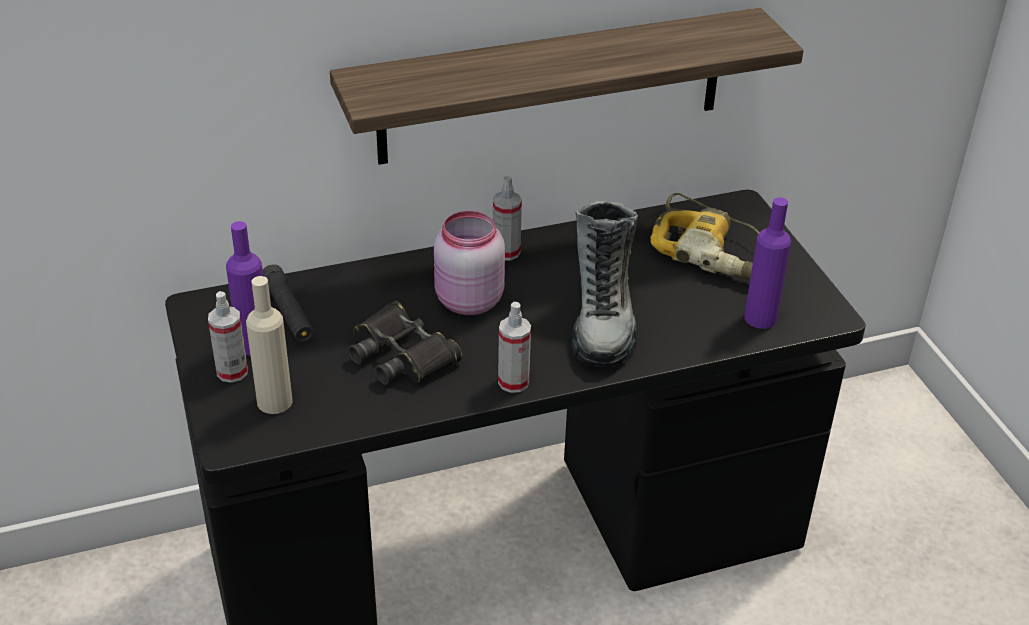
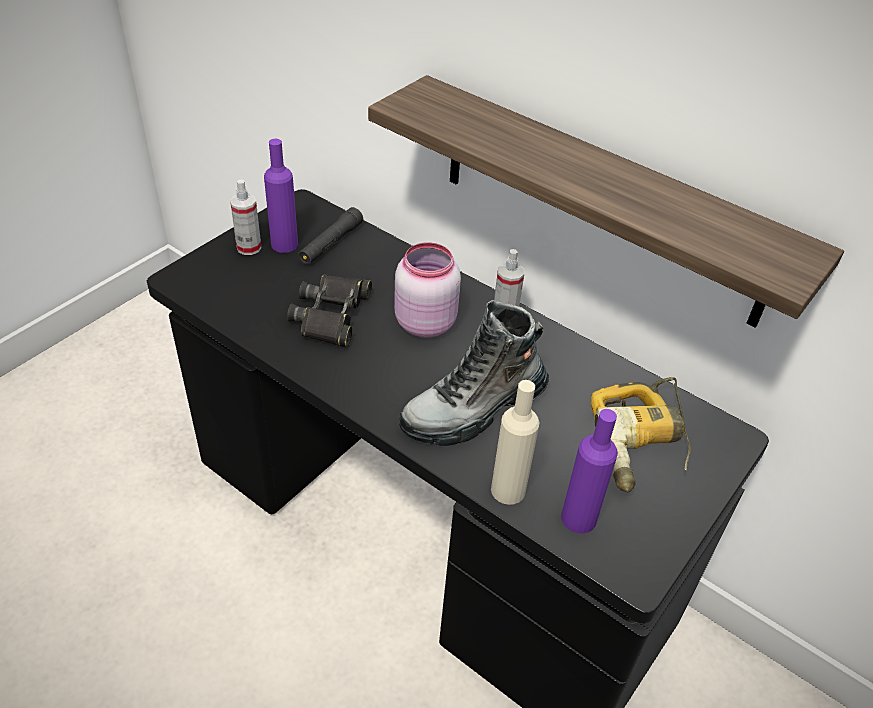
camera: 55 degrees right, 5 degrees up
beige bottle [246,276,293,414] -> beige bottle moved to [491,380,540,505]
spray bottle [498,302,531,393] -> none

